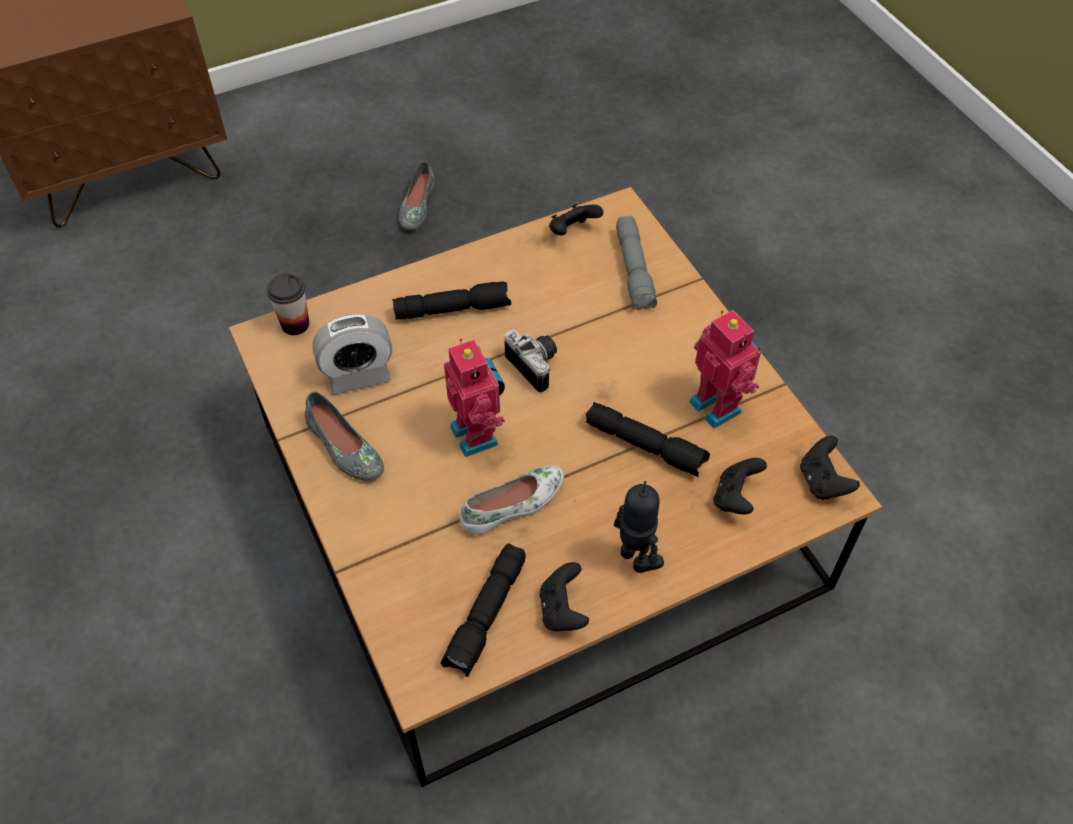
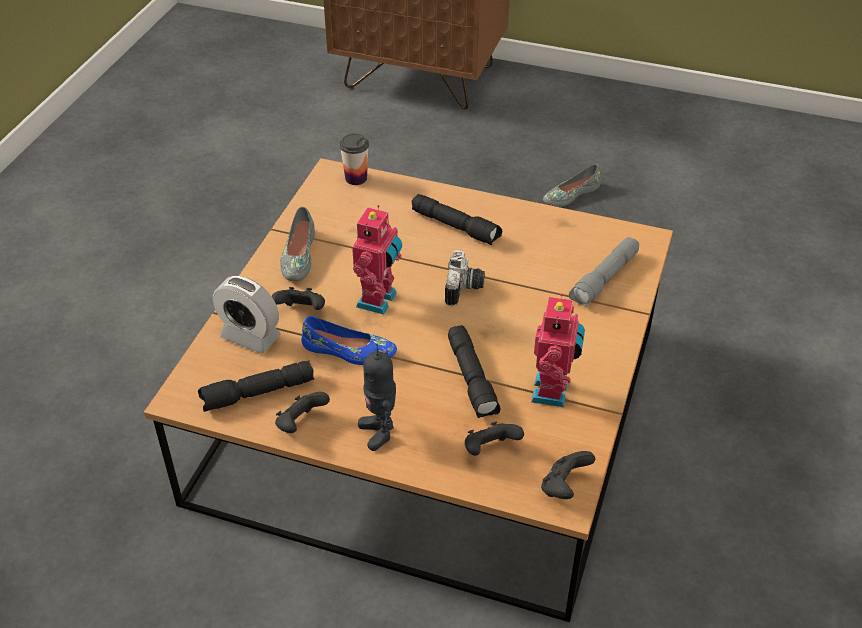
camera: 45 degrees right, 10 degrees down
alarm clock [312,314,392,395] -> alarm clock moved to [213,276,281,354]
white shoe [460,466,564,535] -> blue shoe [301,316,397,365]
black game controller [549,204,603,236] -> black game controller moved to [272,287,325,310]
toy robot [614,481,664,573] -> toy robot turned 150 degrees clockwise [358,344,396,451]

